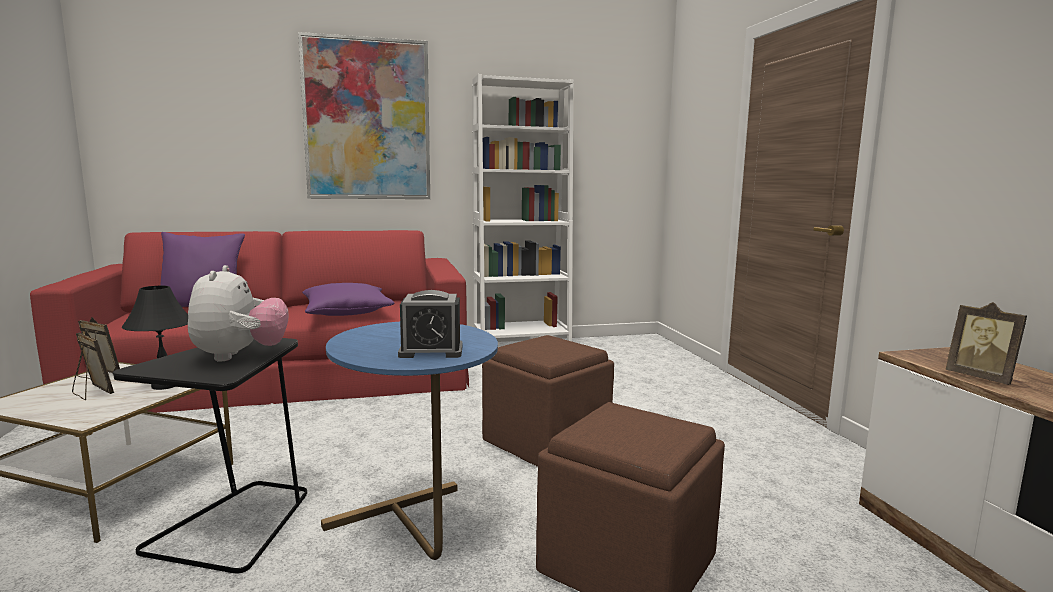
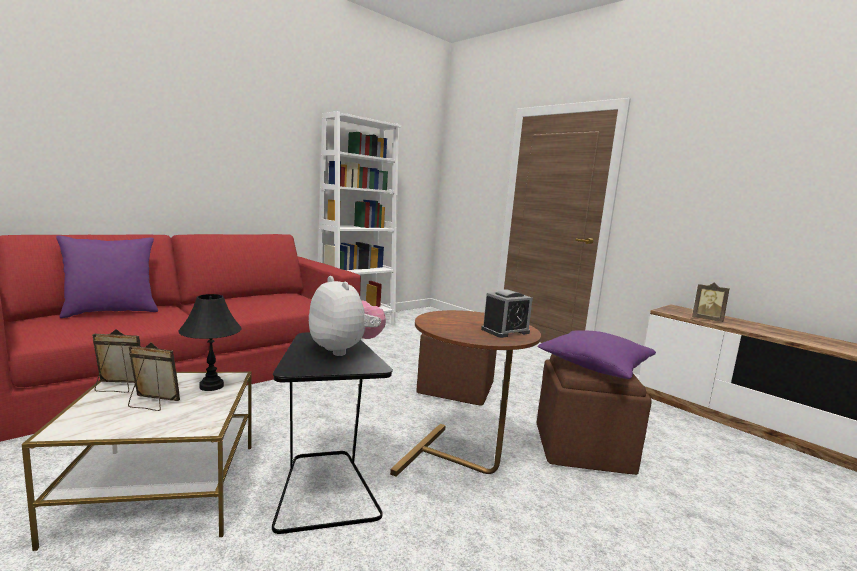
camera: 30 degrees left, 0 degrees up
picture [298,32,430,199] -> none
purple pillow [302,283,394,316] -> purple pillow moved to [537,330,656,379]
blue side table [321,322,498,560] -> brown side table [390,310,541,476]

